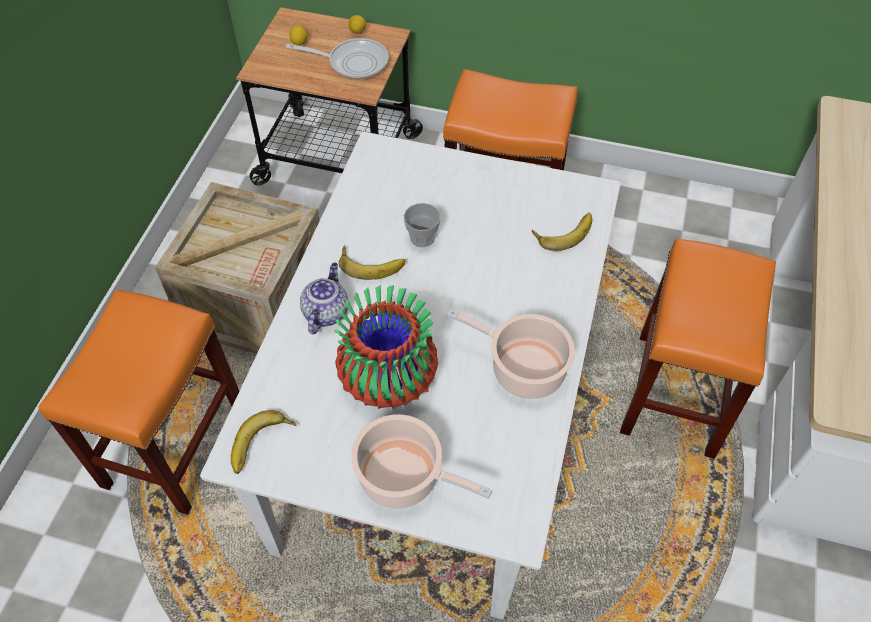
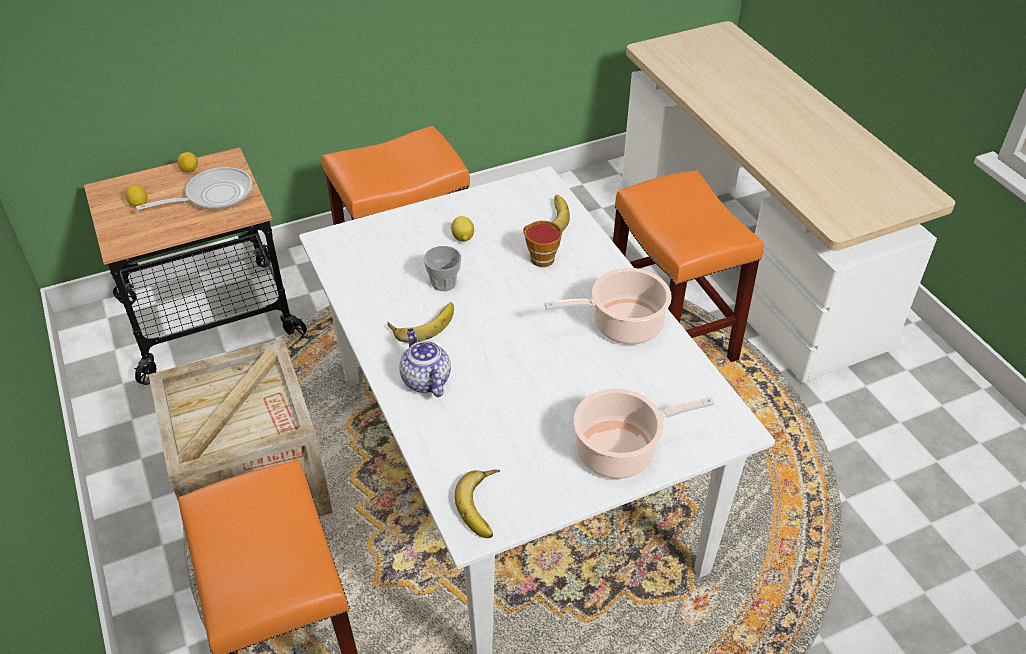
camera: 40 degrees left, 10 degrees down
vase [334,285,438,409] -> none
none -> lemon [451,216,474,242]
none -> cup [523,221,562,267]

